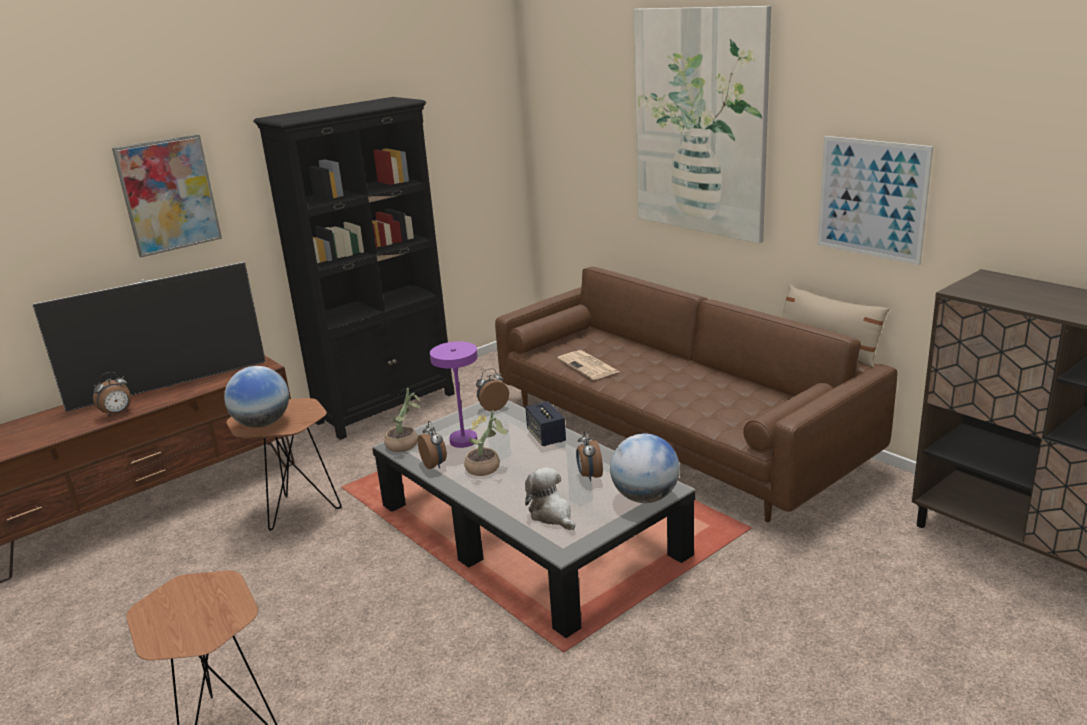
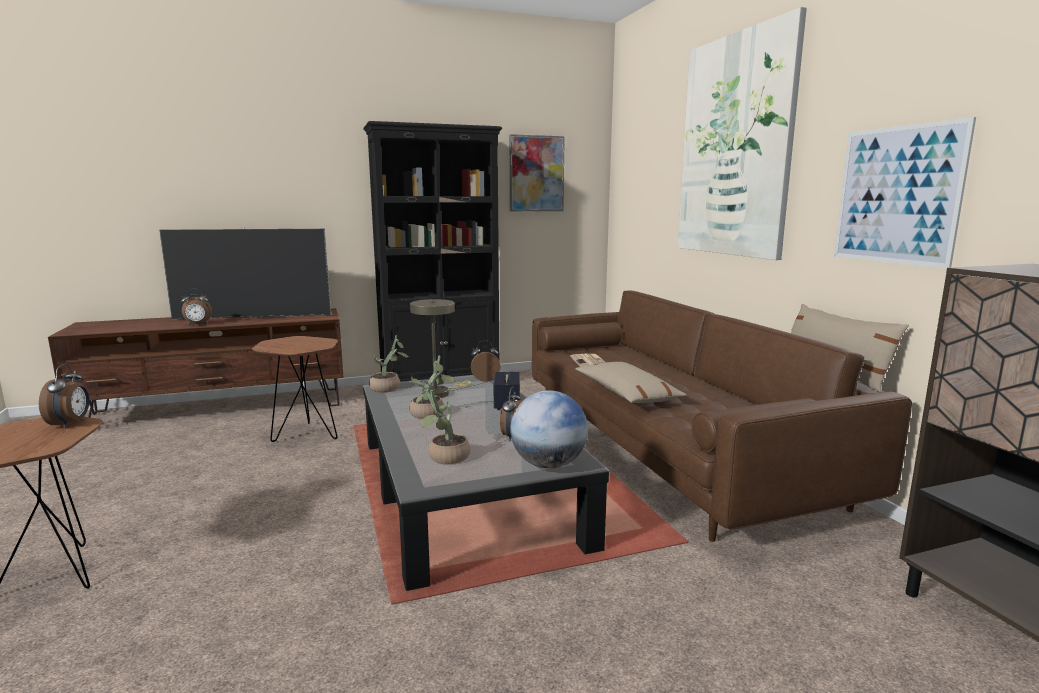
camera: 20 degrees right, 10 degrees down
picture [112,134,222,257] -> picture moved to [510,134,565,211]
globe [224,366,289,428] -> none
alarm clock [418,421,447,469] -> alarm clock moved to [39,363,89,428]
purple table lamp [430,341,486,448] -> beige table lamp [410,299,471,398]
plush toy [525,467,575,530] -> potted plant [416,390,470,464]
none -> beige pillow [575,361,686,403]

